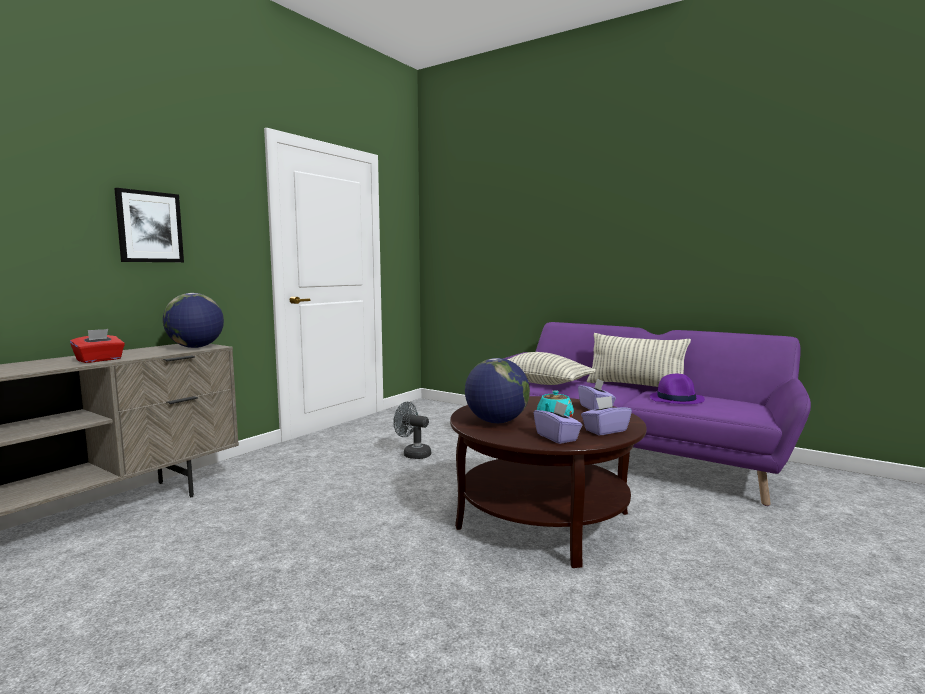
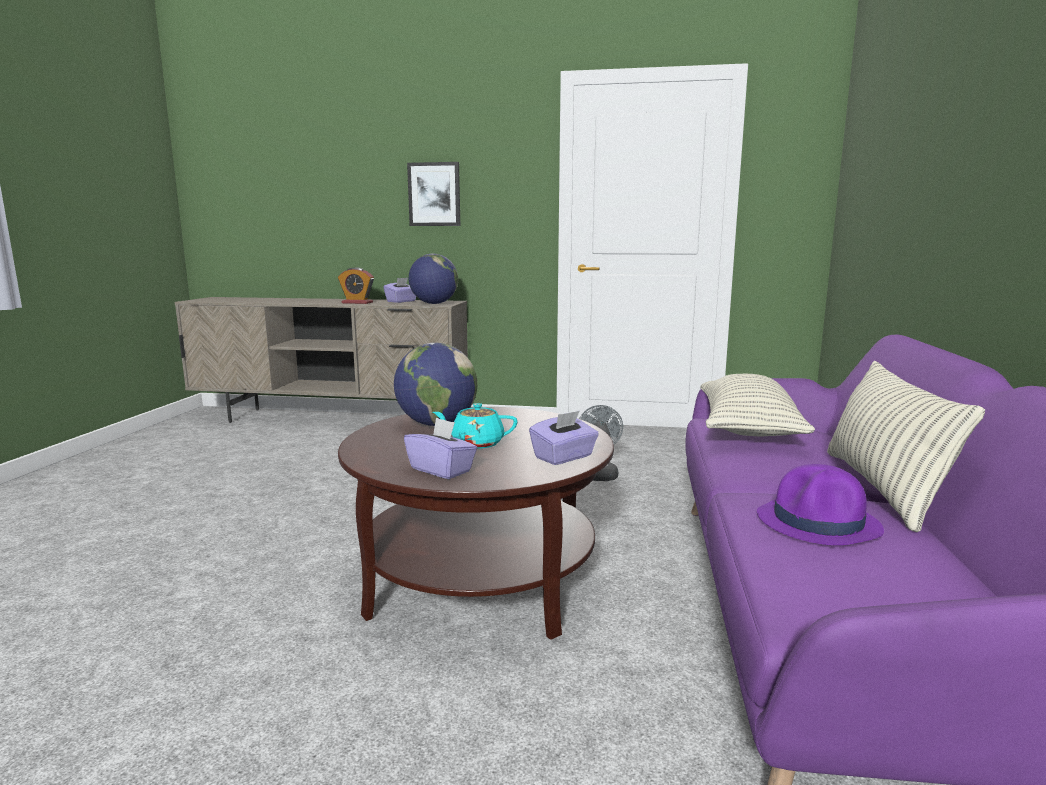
camera: 65 degrees right, 5 degrees up
red tissue box [70,329,125,363] -> alarm clock [338,267,374,304]
purple tissue box [534,401,582,444] -> purple tissue box moved to [383,278,416,303]

